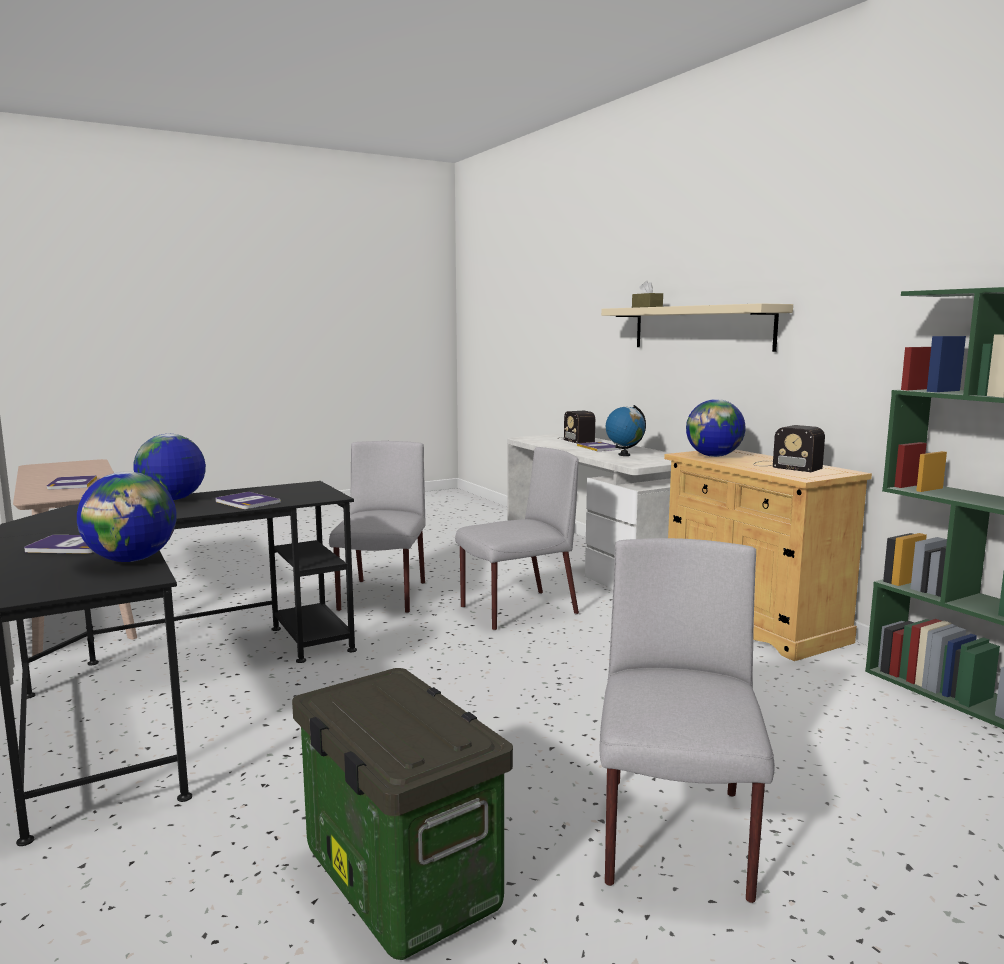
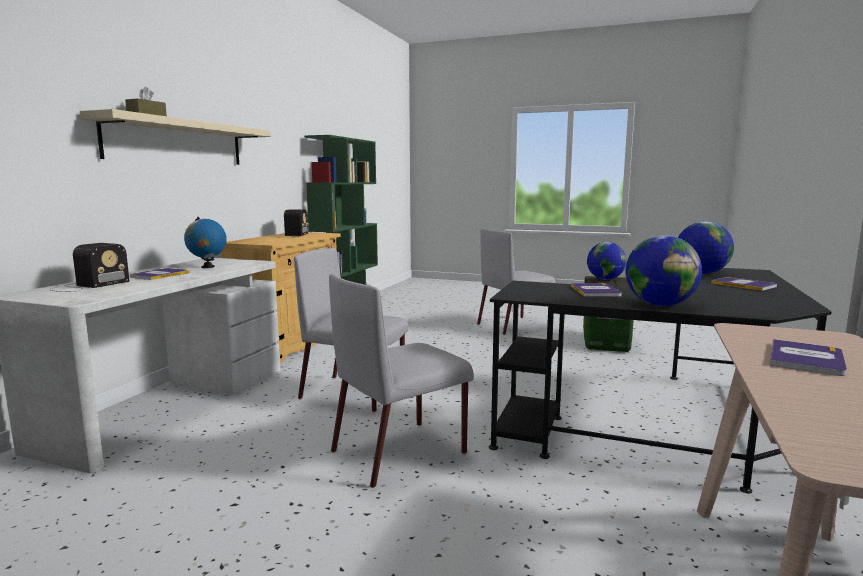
camera: 130 degrees left, 0 degrees up
globe [686,399,746,457] -> globe moved to [587,242,626,280]

